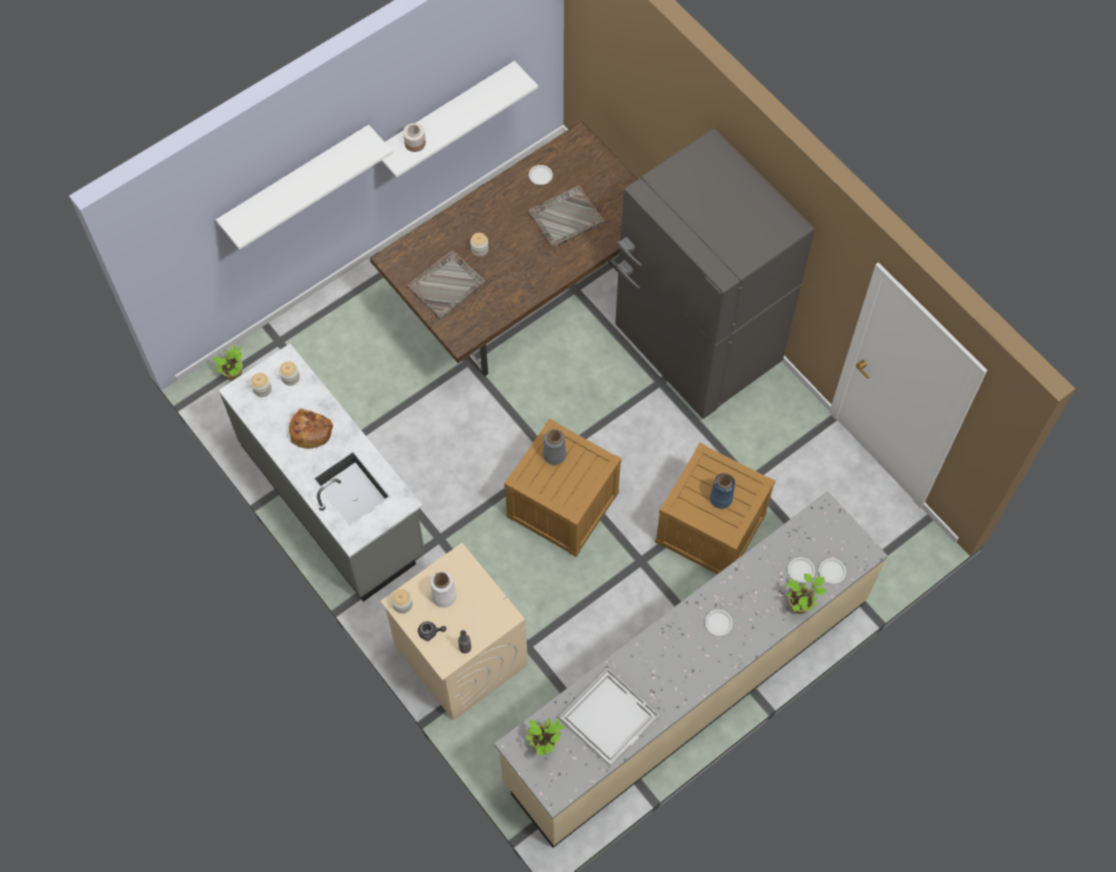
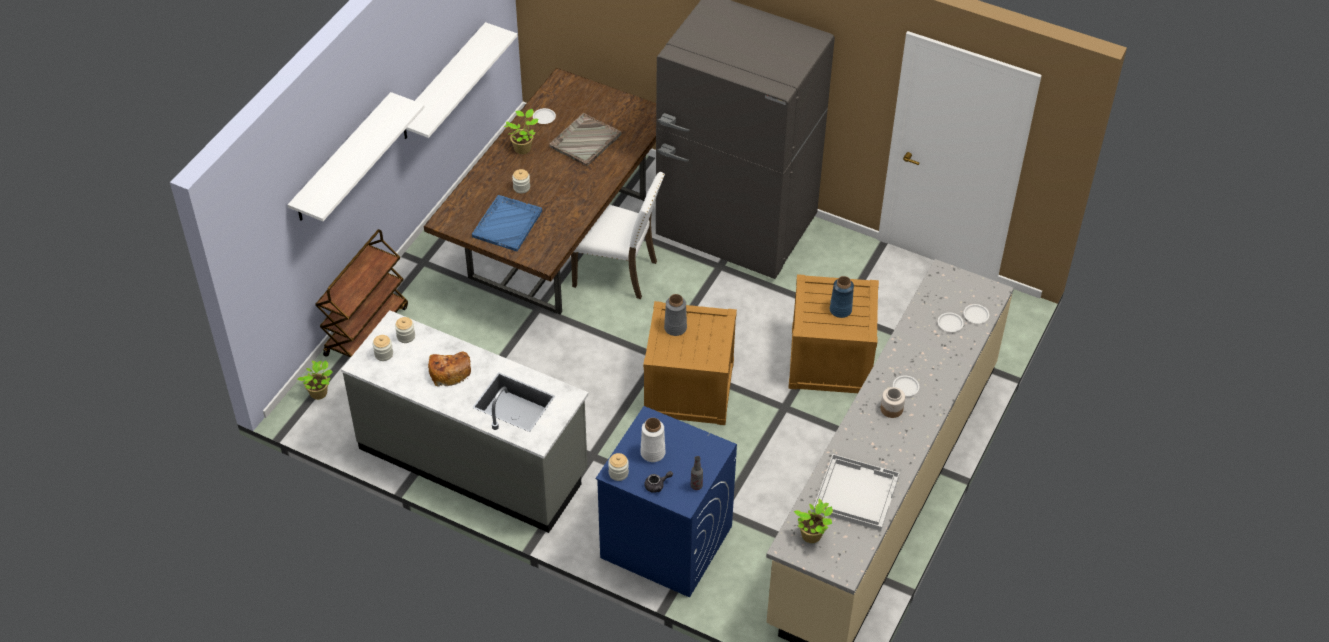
camera: 25 degrees left, 15 degrees down
beige washing machine [380,543,528,721] -> blue washing machine [596,406,737,598]
jar [403,123,426,152] -> jar moved to [880,387,905,418]
grey tray [407,250,485,320] -> blue tray [472,195,542,251]
potted plant [785,573,827,614] -> potted plant moved to [504,109,538,154]
none -> brown cart [315,229,408,357]
none -> white chair [571,172,665,299]

